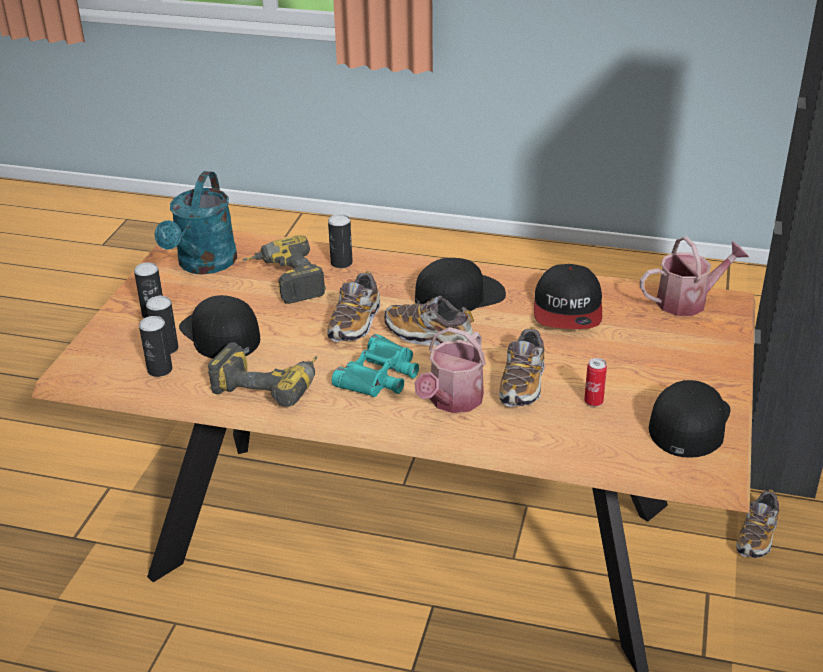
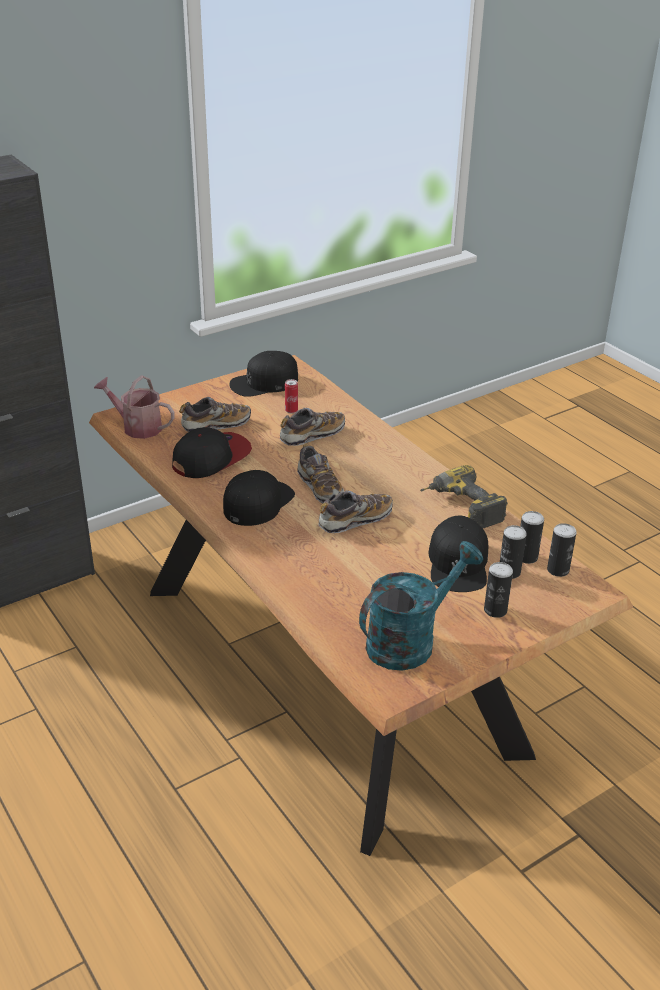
camera: 140 degrees left, 0 degrees up
power drill [243,235,326,304] -> none
can [328,214,353,268] -> can moved to [547,523,577,577]
turquoise binoculars [332,334,419,397] -> none
black cap [415,258,506,311] -> black cap turned 105 degrees clockwise [223,470,295,526]
watering can [415,327,486,413] -> none
shoe [736,489,779,558] -> shoe moved to [179,397,251,432]

